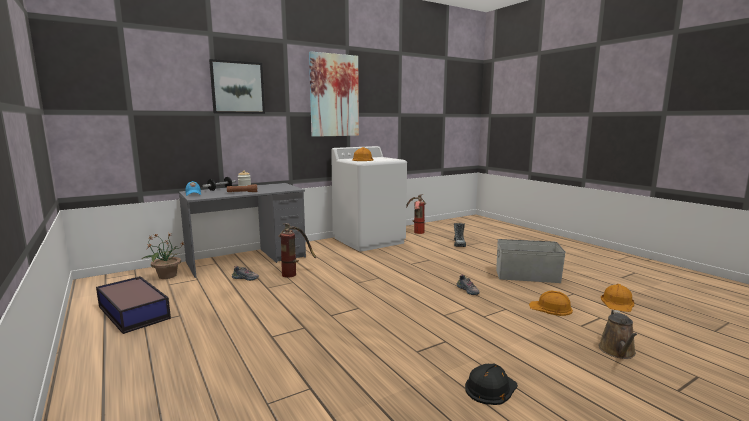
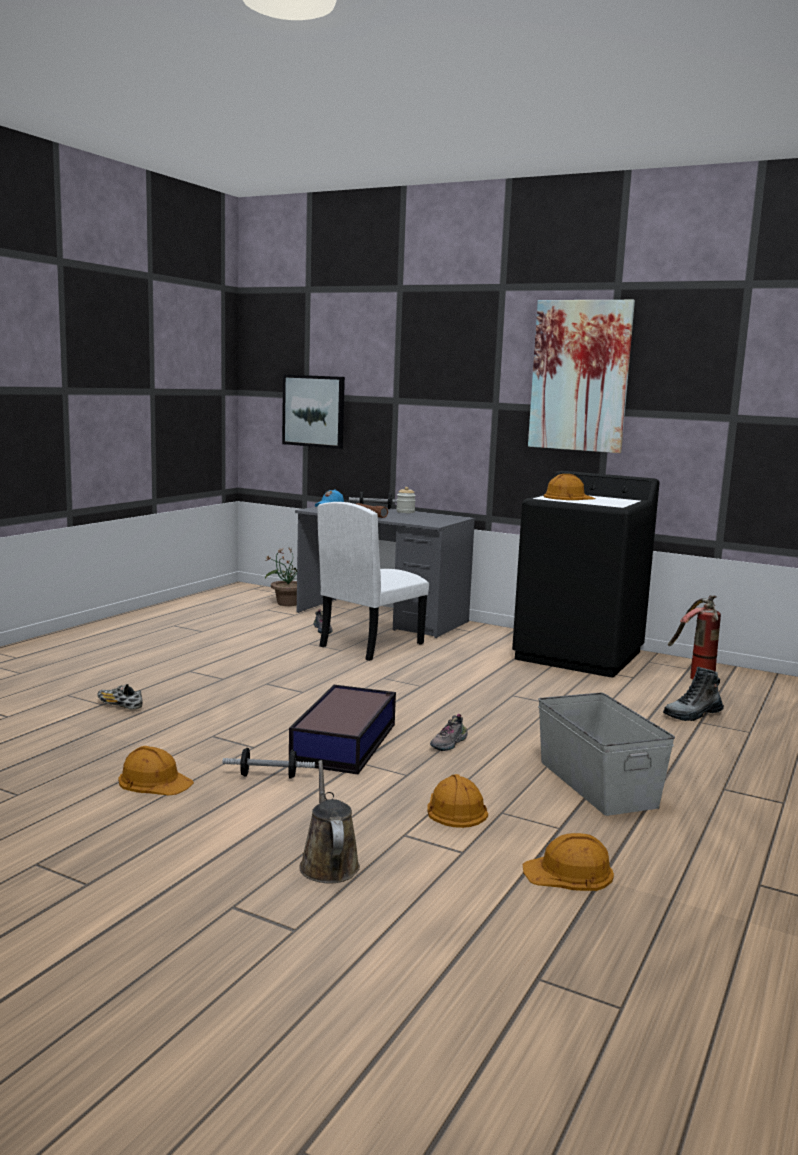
camera: 60 degrees right, 0 degrees up
storage box [96,276,171,334] -> storage box moved to [289,685,396,774]
picture [209,59,265,114] -> picture moved to [282,375,345,449]
fire extinguisher [278,223,316,278] -> white chair [317,502,429,661]
white washing machine [331,146,407,252] -> black washing machine [512,471,660,677]
black hard hat [465,363,518,405] -> orange hard hat [119,746,194,795]
brown watering can [598,310,637,359] -> brown watering can turned 90 degrees clockwise [299,760,360,884]
none -> shoe [97,684,143,710]
none -> dumbbell [223,748,315,779]

